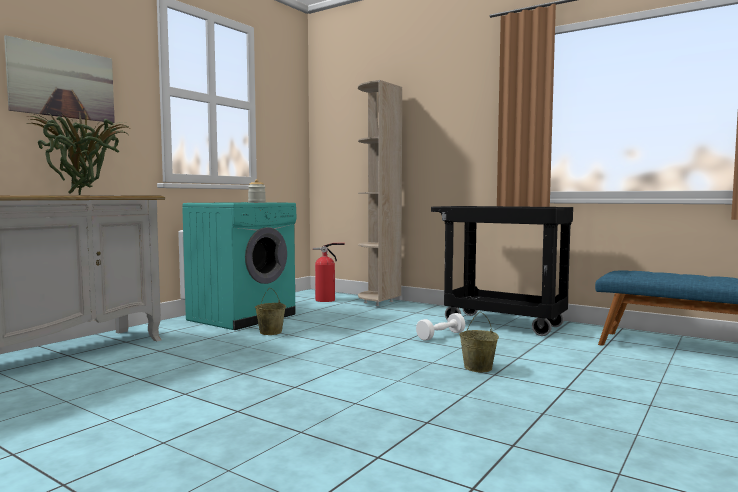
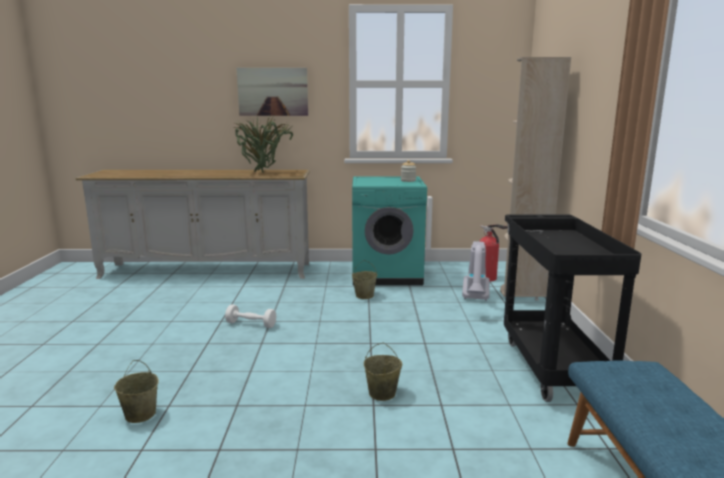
camera: 55 degrees right, 10 degrees up
white dumbbell [416,313,465,340] -> white dumbbell moved to [225,304,276,328]
none -> beige bucket [114,360,159,423]
none -> vacuum cleaner [462,241,490,301]

